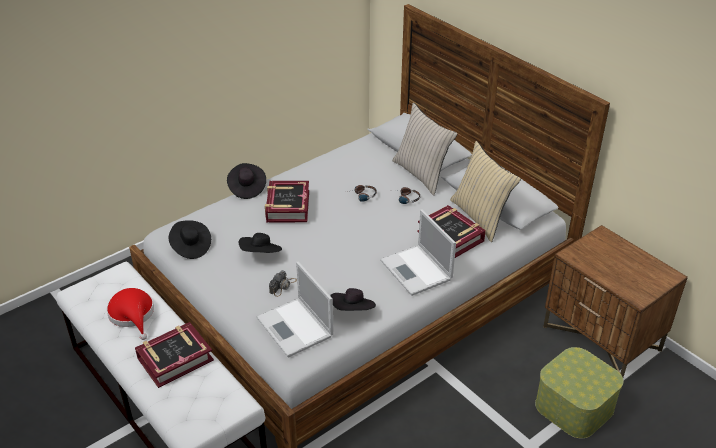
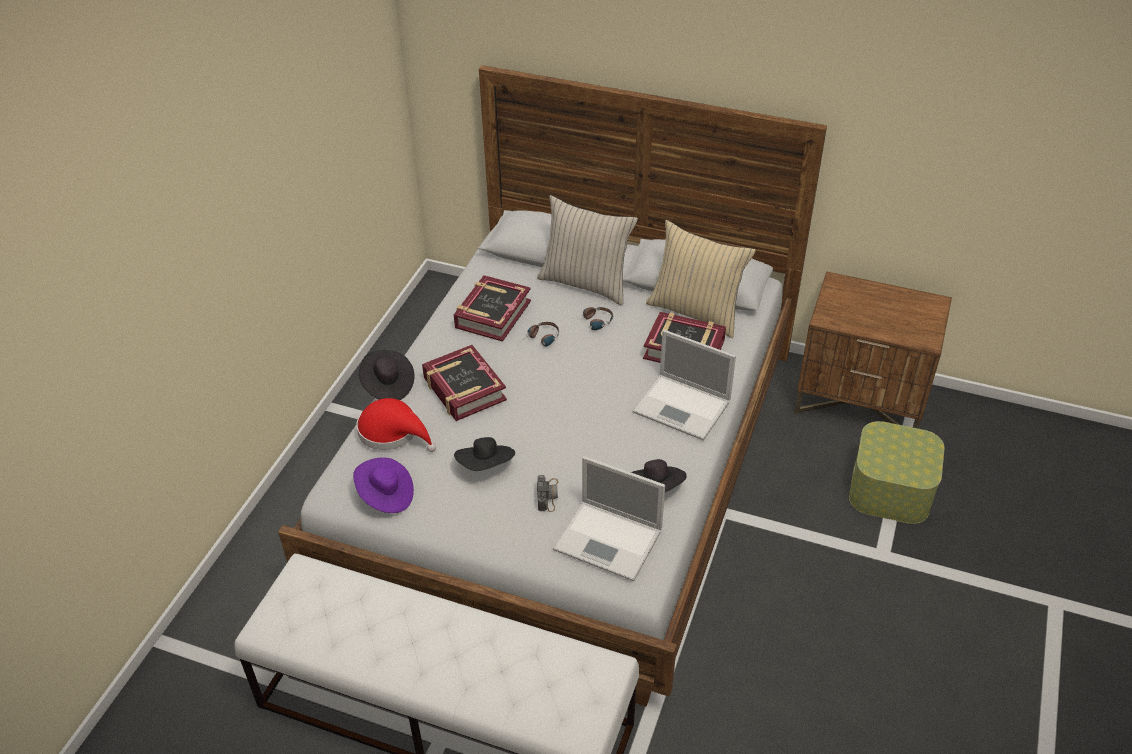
camera: 30 degrees left, 5 degrees up
red hat [107,288,154,340] -> red hat moved to [357,398,436,452]
book [135,322,214,388] -> book moved to [454,275,531,342]
black hat [169,220,211,259] -> purple hat [353,458,414,513]

